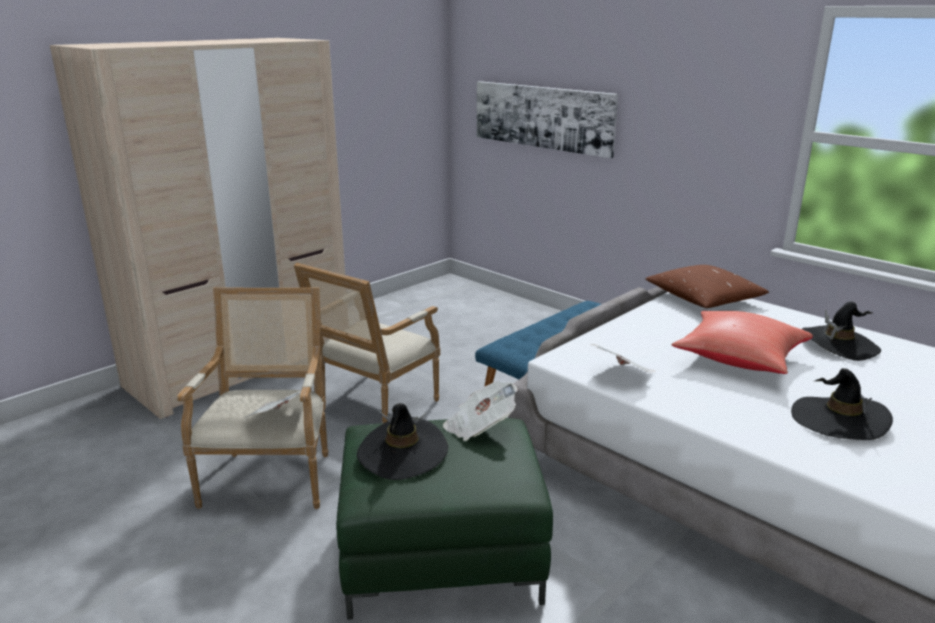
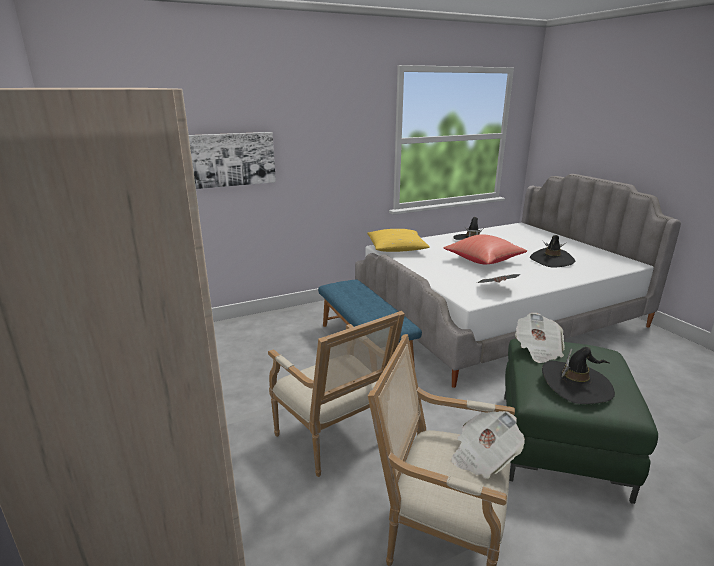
camera: 70 degrees left, 0 degrees up
brown pillow [645,265,769,308] -> yellow pillow [367,229,430,252]

